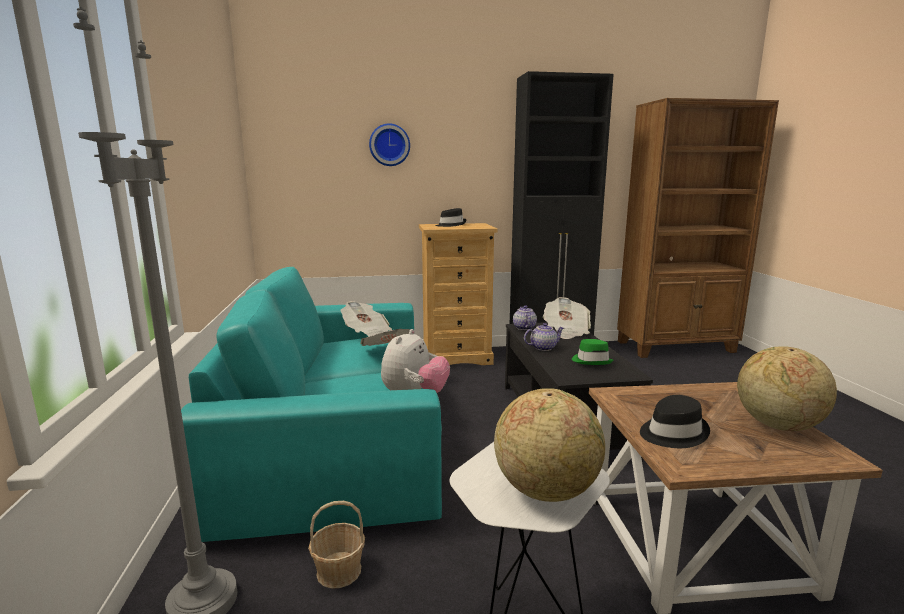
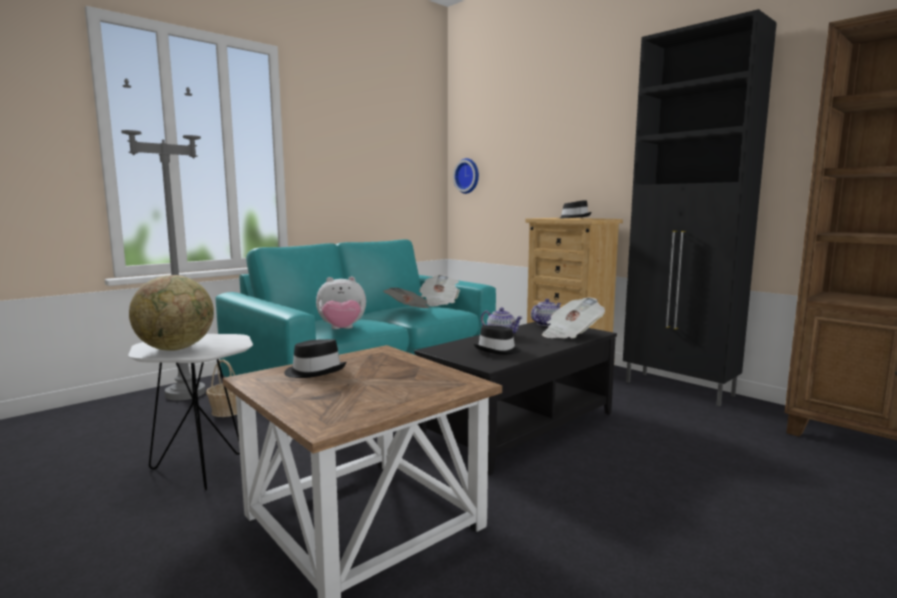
camera: 55 degrees right, 5 degrees down
wall clock [369,123,410,166] -> wall clock moved to [453,158,479,194]
green hat [572,339,613,365] -> black hat [474,325,521,355]
globe [737,347,837,431] -> none

